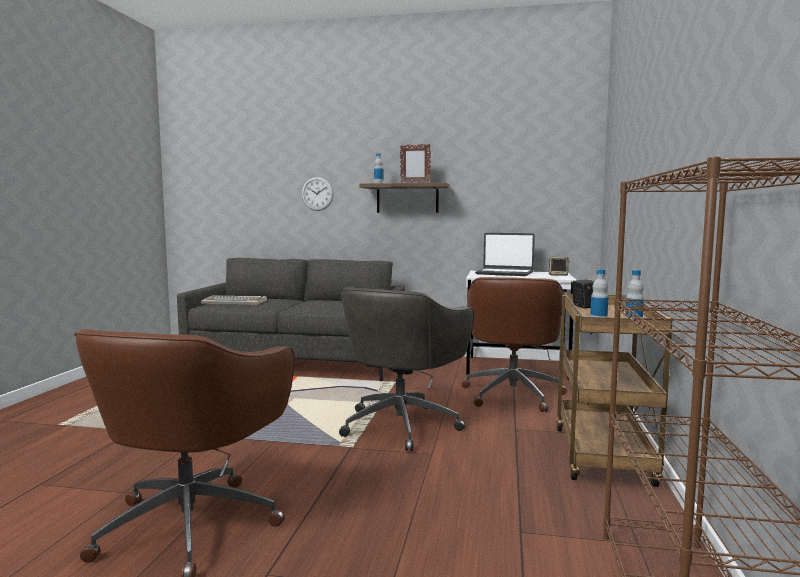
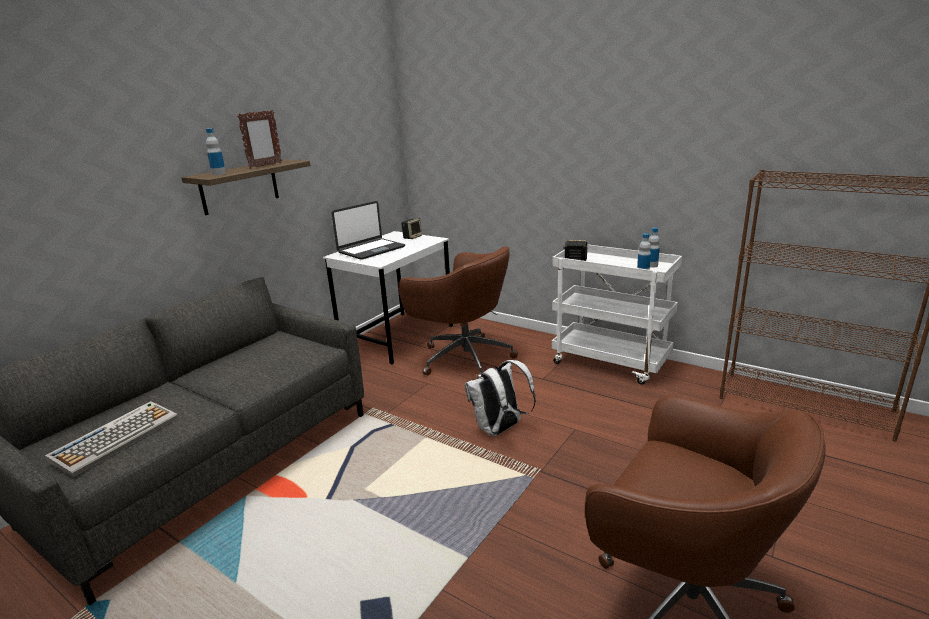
camera: 65 degrees left, 15 degrees up
wall clock [301,177,334,211] -> none
grey office chair [339,287,474,451] -> white backpack [465,360,536,436]
brown cart [556,294,673,487] -> white cart [552,244,682,385]

